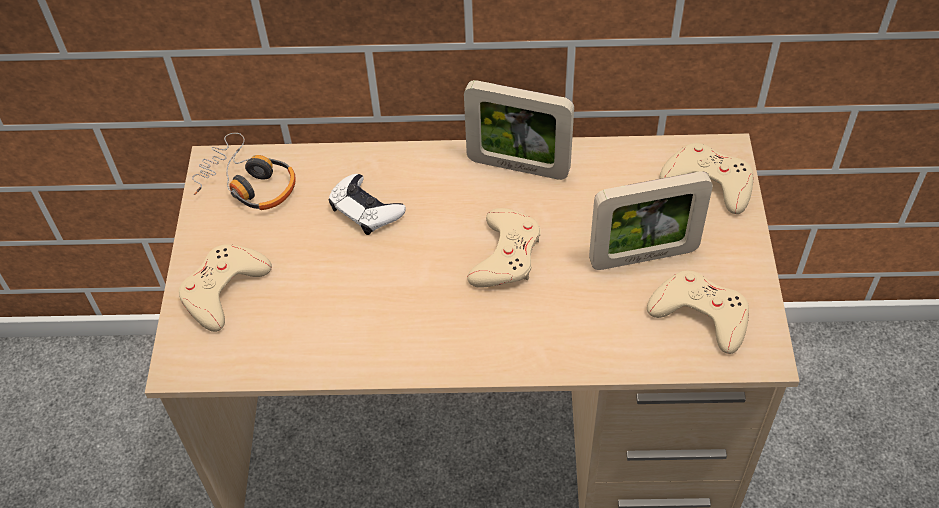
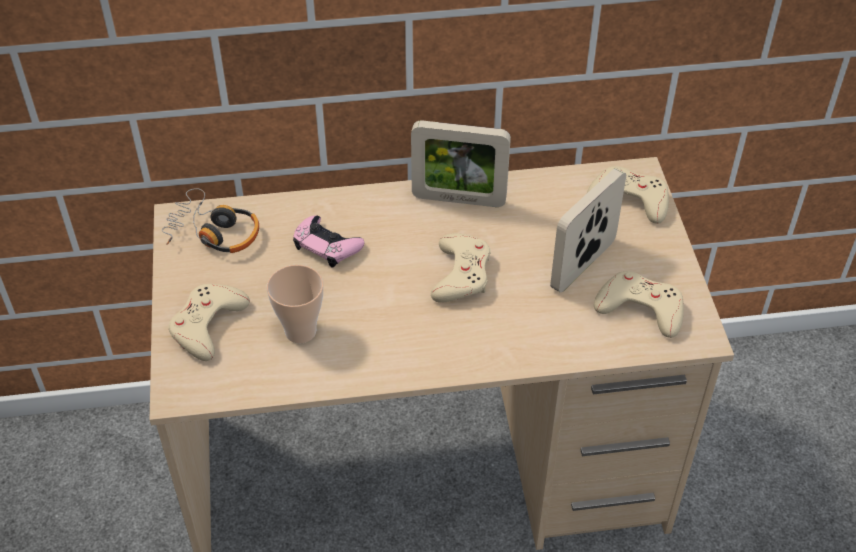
camera: 10 degrees left, 5 degrees down
white game controller [328,174,406,235] -> pink game controller [293,215,364,267]
picture frame [589,171,713,270] -> picture frame turned 150 degrees clockwise [550,168,626,293]
none -> cup [267,265,323,343]

